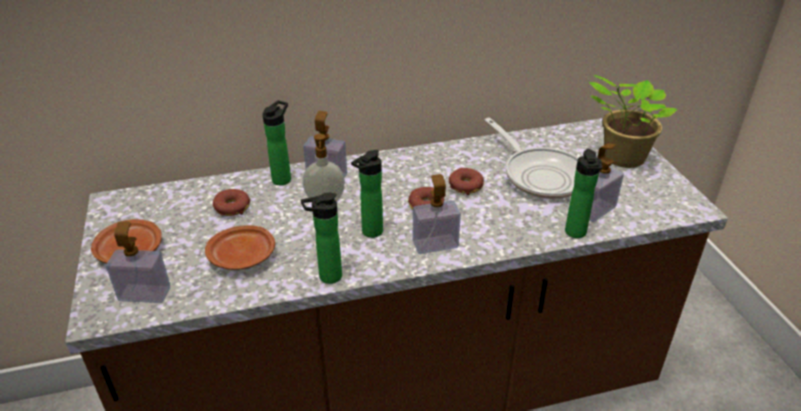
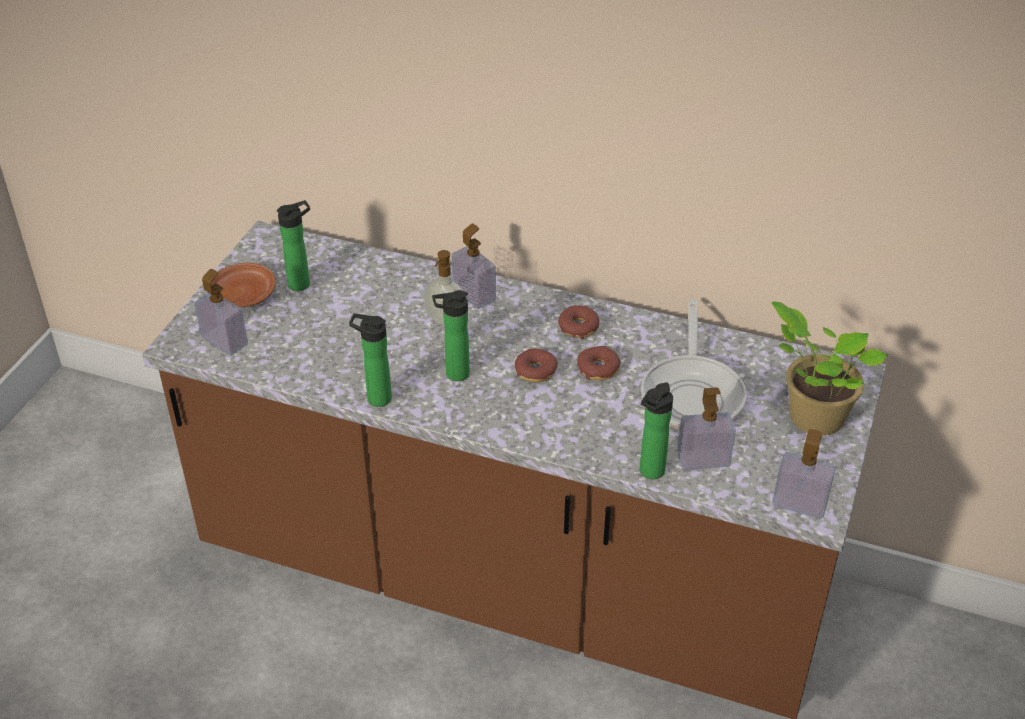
camera: 35 degrees right, 5 degrees up
brown plate [205,225,275,270] -> none
donut [213,189,250,216] -> donut moved to [558,305,599,339]
bottle [262,100,291,185] -> bottle moved to [277,200,310,291]
soap dispenser [413,174,461,254] -> soap dispenser moved to [772,429,836,519]

